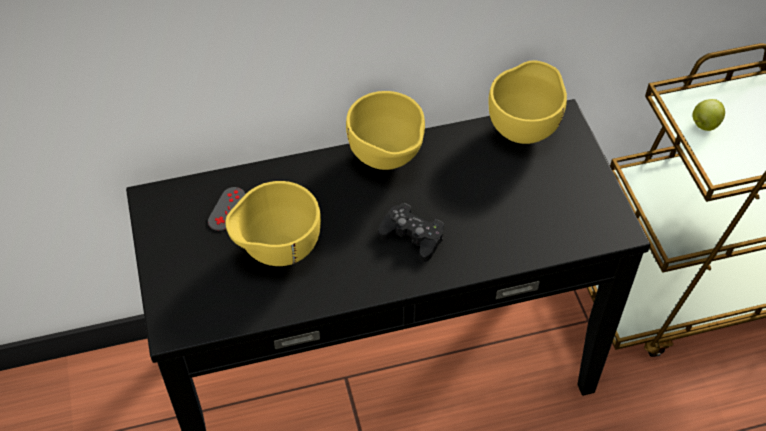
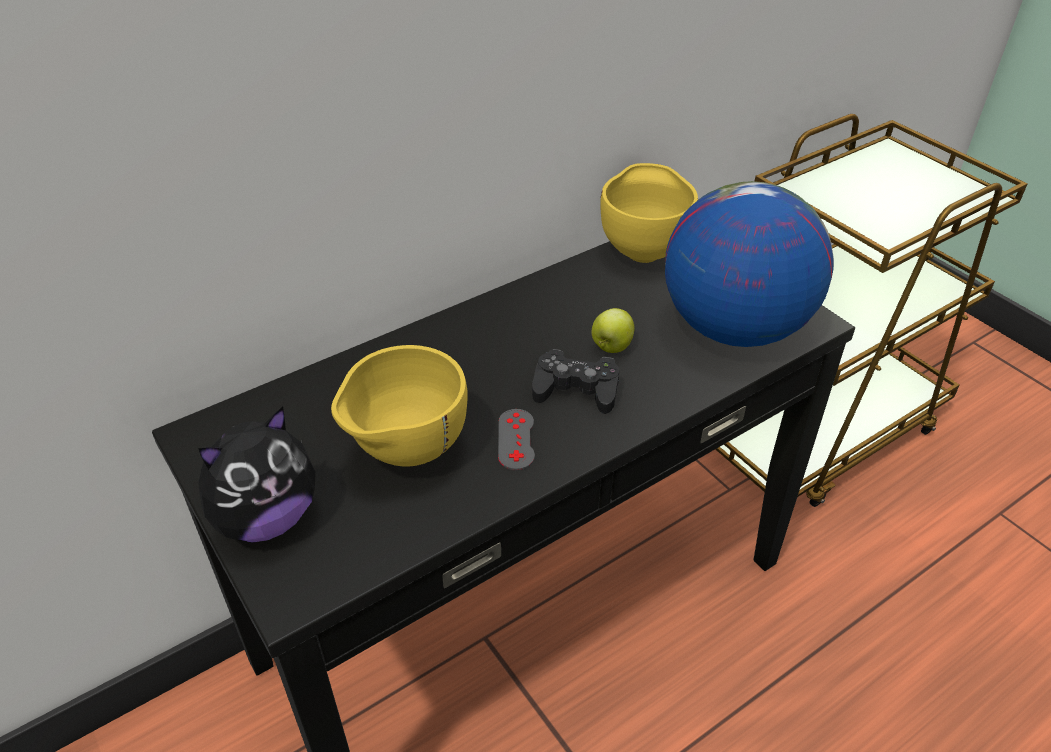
camera: 20 degrees left, 10 degrees down
grey game controller [208,187,245,231] -> grey game controller moved to [498,409,535,470]
yellow bowl [346,91,425,170] -> none
apple [693,99,725,131] -> apple moved to [592,308,635,353]
none -> plush toy [198,406,316,543]
none -> globe [665,181,834,347]

